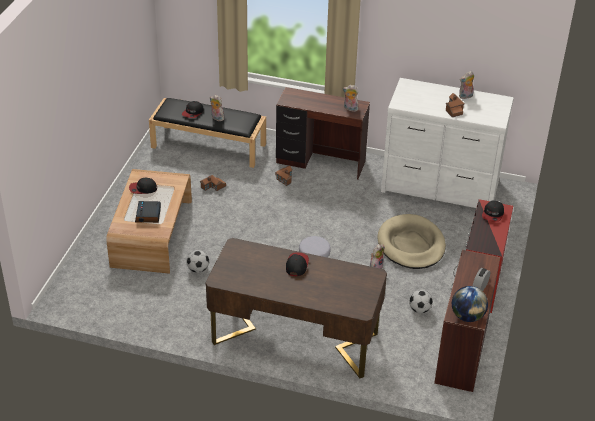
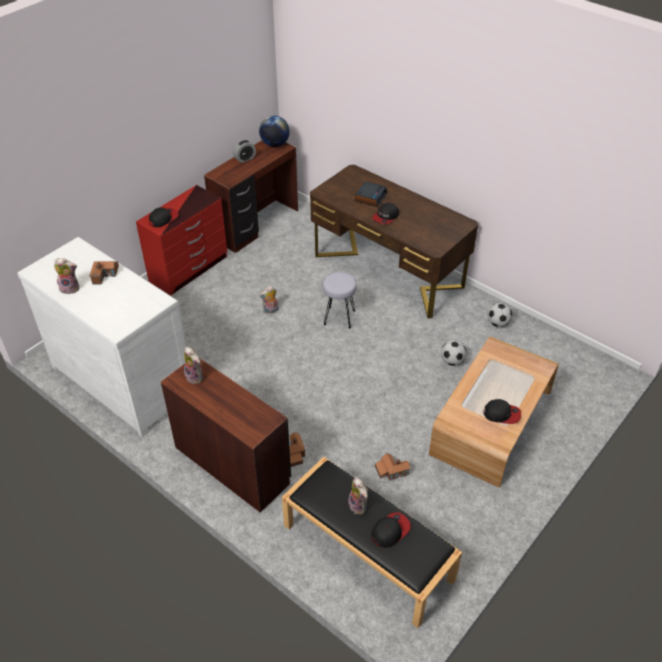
camera: 155 degrees left, 5 degrees up
alarm clock [135,201,161,223] -> alarm clock moved to [355,181,387,207]
beige dog bed [377,214,446,269] -> none
football [409,290,433,313] -> football moved to [488,303,512,327]

